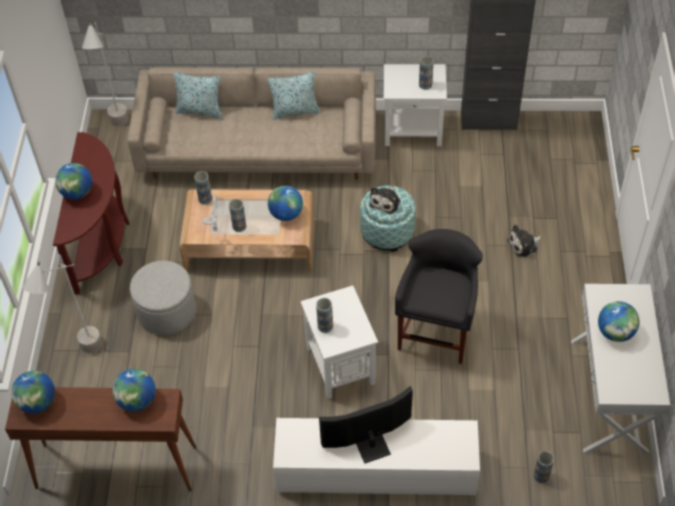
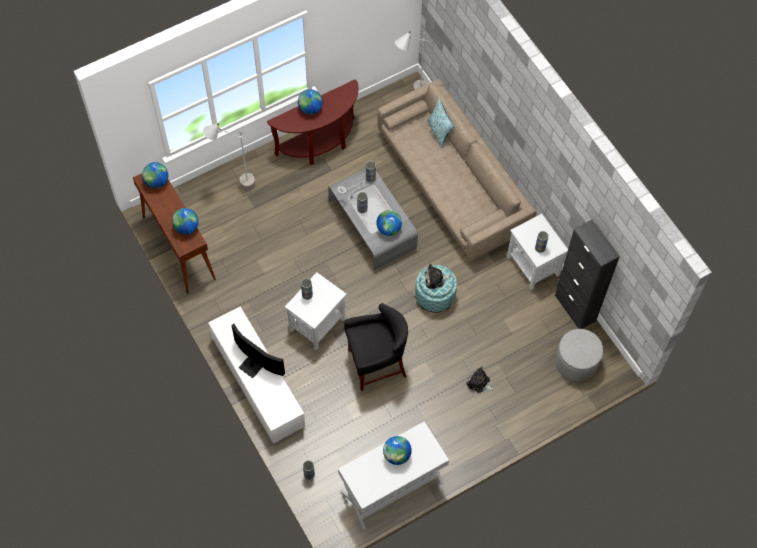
camera: 55 degrees right, 10 degrees up
grey ottoman [130,261,196,335] -> grey ottoman moved to [555,329,603,382]
brown coffee table [179,189,314,273] -> grey coffee table [328,168,418,270]
pillow [268,71,320,120] -> none

